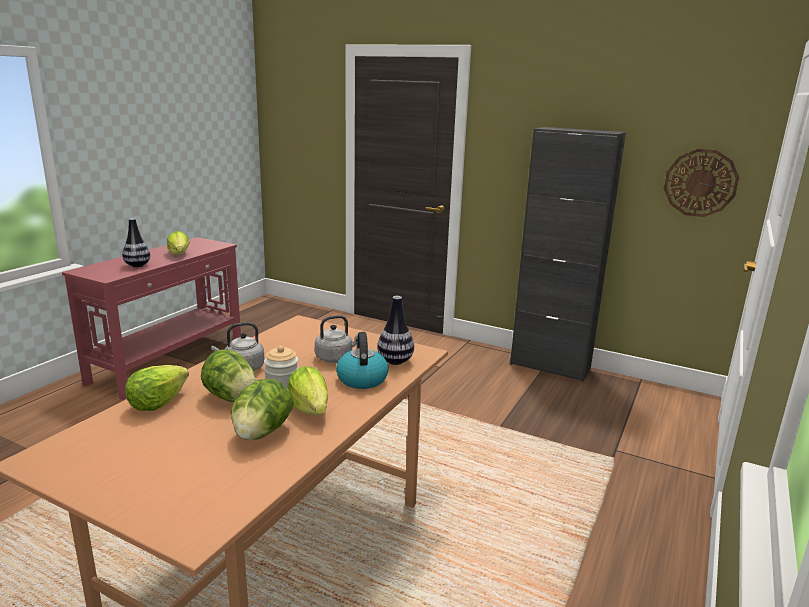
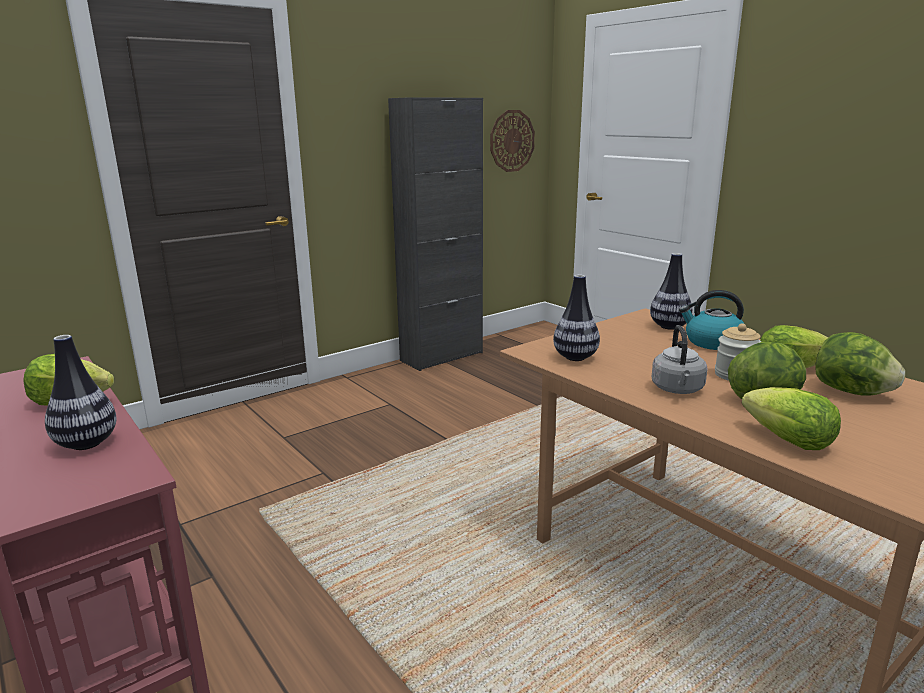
camera: 65 degrees left, 0 degrees up
grey kettle [315,315,362,362] -> none
none -> vase [553,274,600,361]

